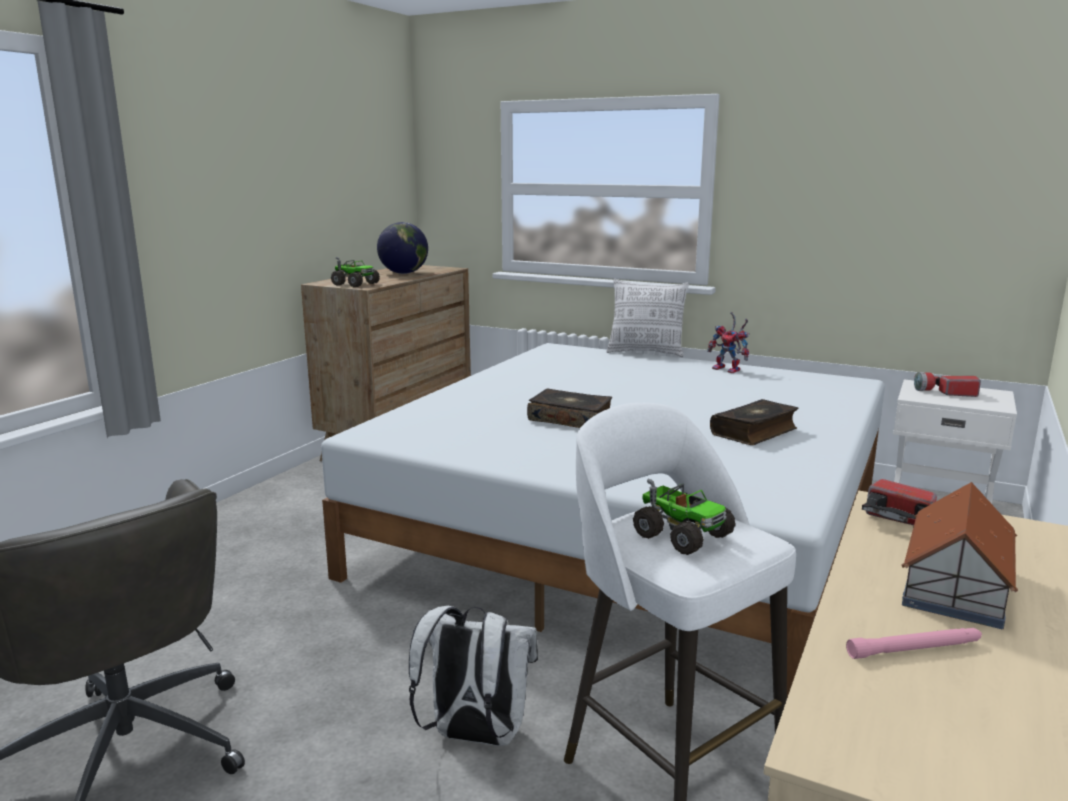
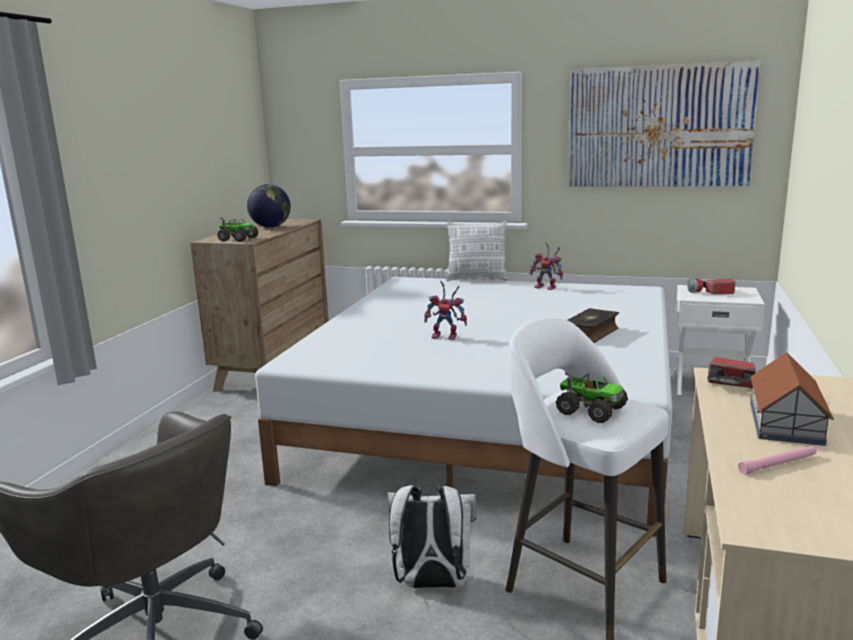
camera: 10 degrees left, 0 degrees up
book [527,389,612,428] -> toy robot [424,281,467,340]
none -> picture [568,61,761,186]

